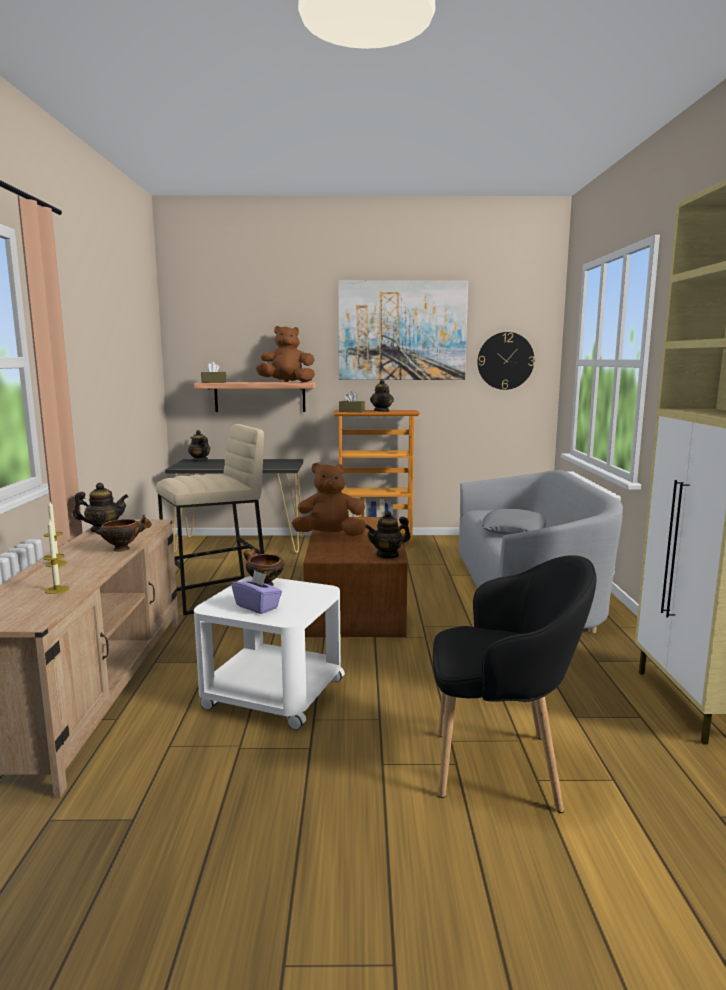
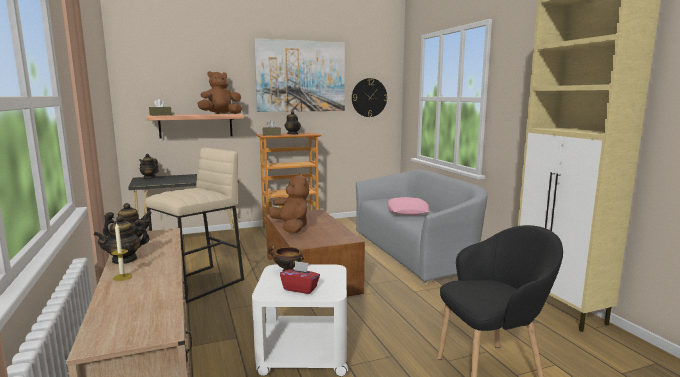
camera: 20 degrees left, 0 degrees up
candle [43,518,70,594] -> none
bowl [95,515,152,551] -> none
purple tissue box [231,570,282,614] -> red tissue box [280,261,320,294]
brown plush toy [292,463,366,536] -> brown plush toy turned 90 degrees clockwise [268,173,309,233]
teapot [365,511,410,559] -> teapot moved to [94,215,149,264]
grey pillow [482,509,546,535] -> pink pillow [387,197,429,215]

